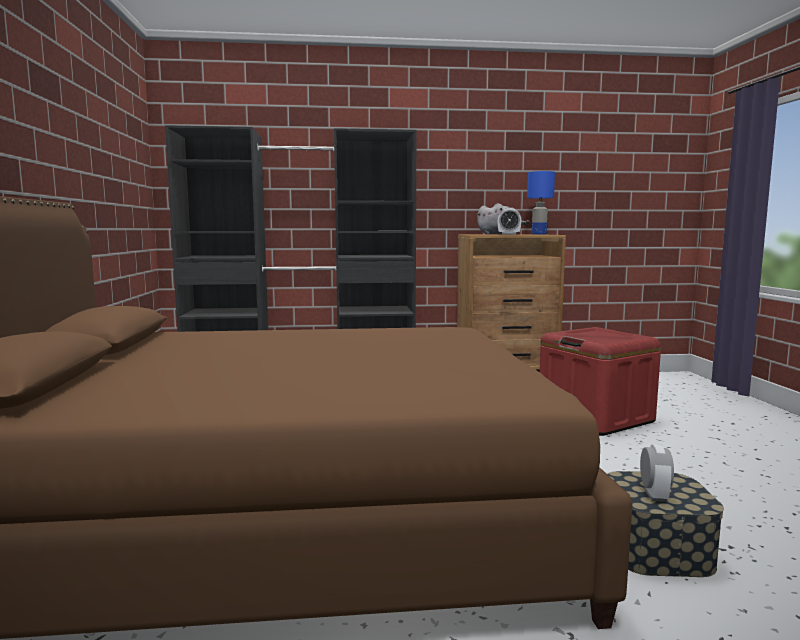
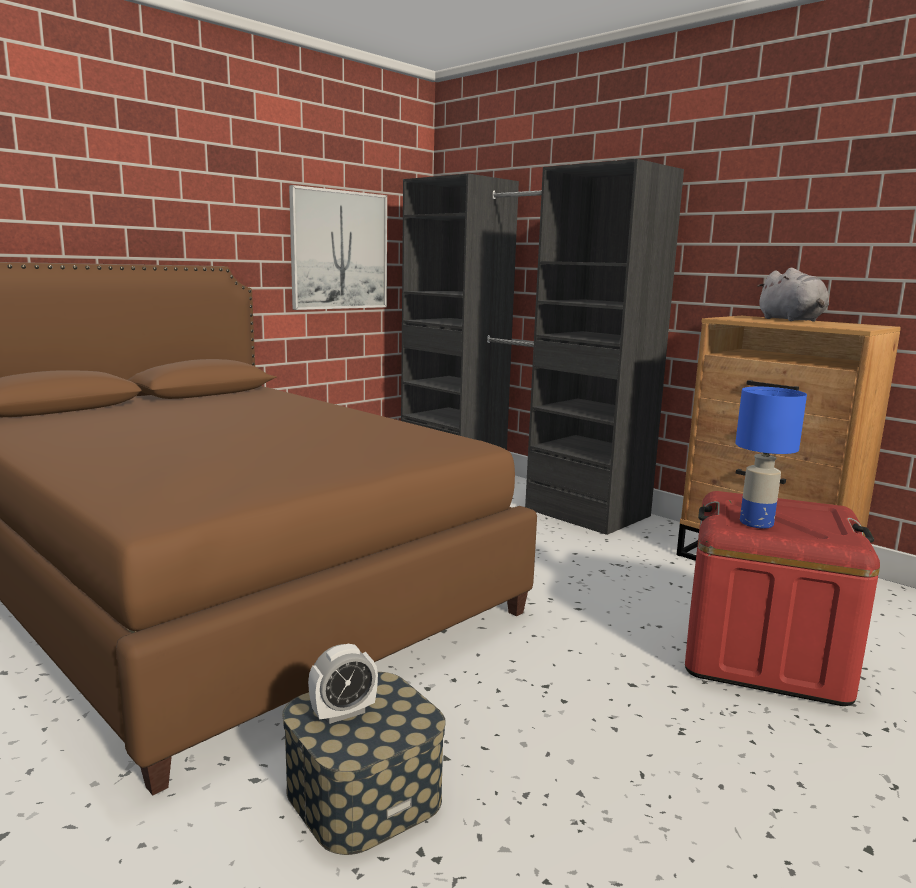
camera: 50 degrees right, 5 degrees up
alarm clock [498,208,521,235] -> none
blue table lamp [527,171,555,235] -> blue table lamp moved to [735,387,807,529]
none -> picture [289,185,387,310]

